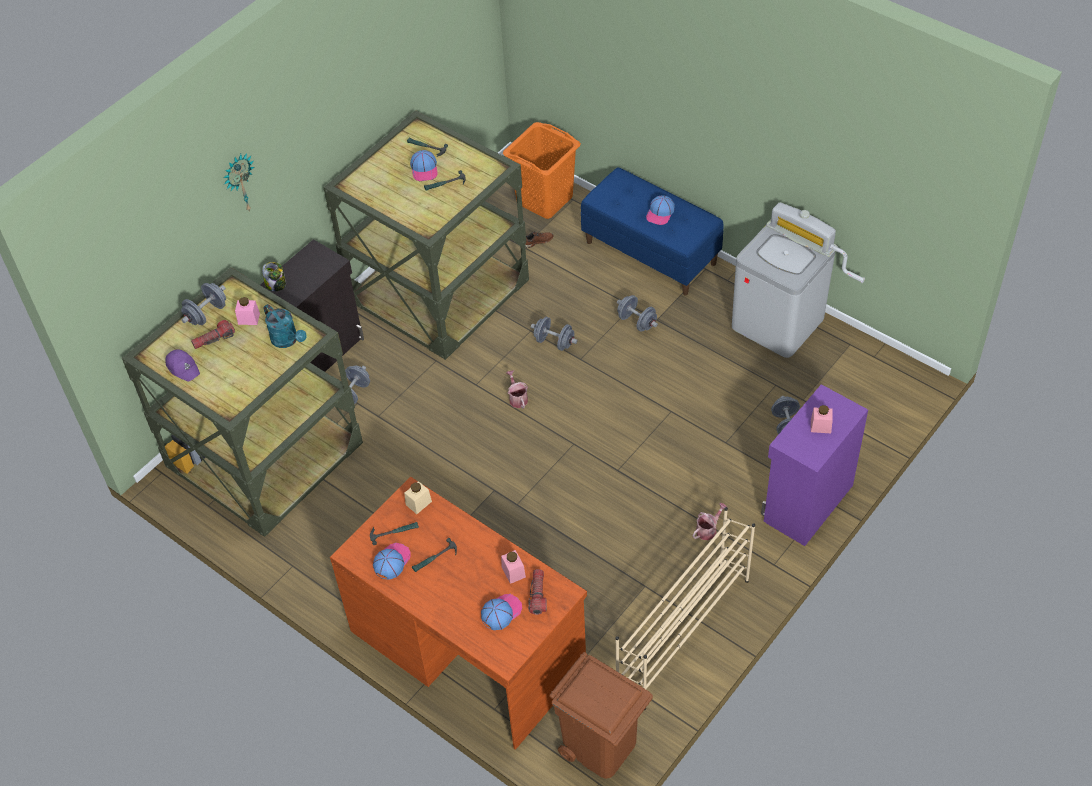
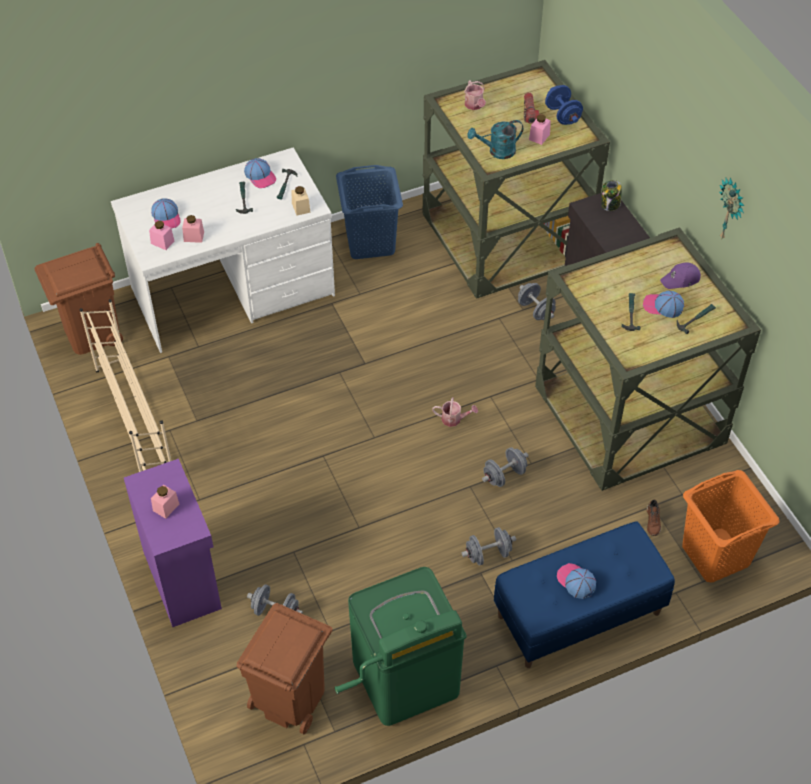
camera: 115 degrees right, 0 degrees up
purple cap [165,349,200,382] -> purple cap moved to [660,262,701,289]
grey dumbbell [181,283,226,325] -> blue dumbbell [545,85,583,125]
wall clock [223,153,254,212] -> wall clock moved to [719,177,744,240]
brown desk [330,476,587,750] -> white desk [111,148,335,353]
flashlight [528,569,547,615] -> pink jar [149,221,174,250]
watering can [693,503,727,540] -> watering can moved to [464,80,486,110]
grey washing machine [732,203,865,358] -> green washing machine [335,567,467,726]
none -> brown trash can [236,603,332,734]
none -> blue laundry basket [336,165,403,259]

